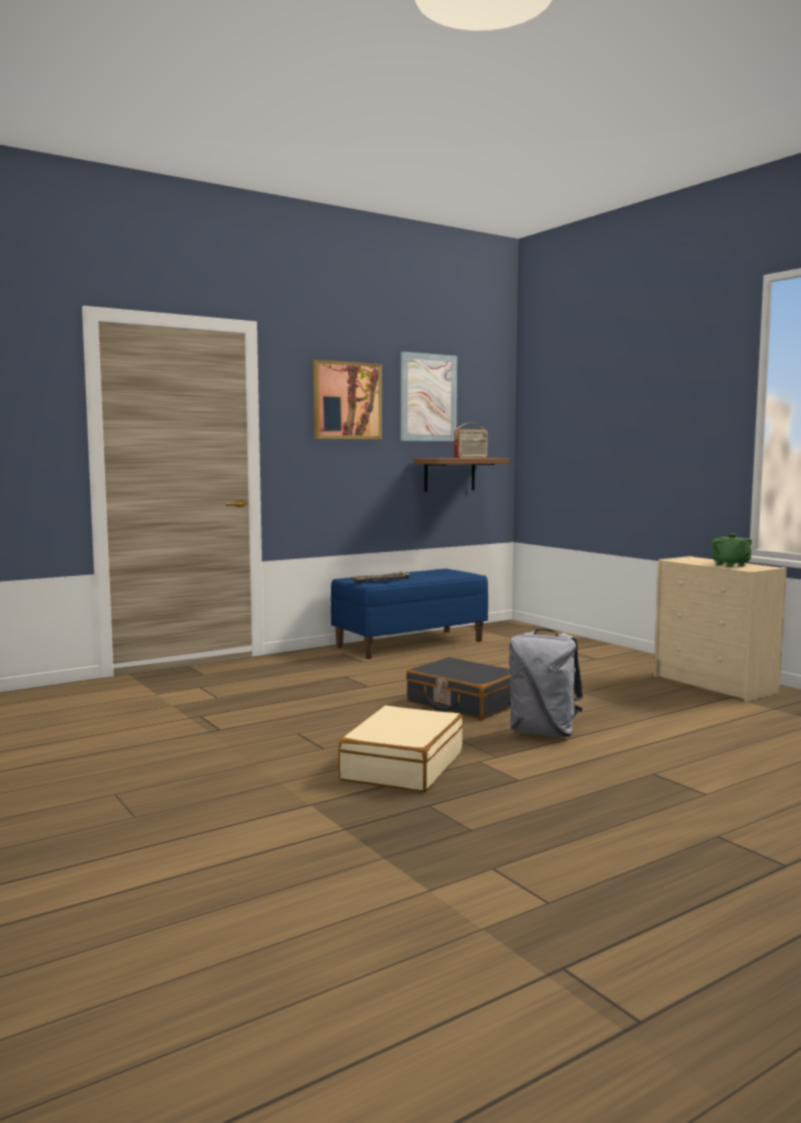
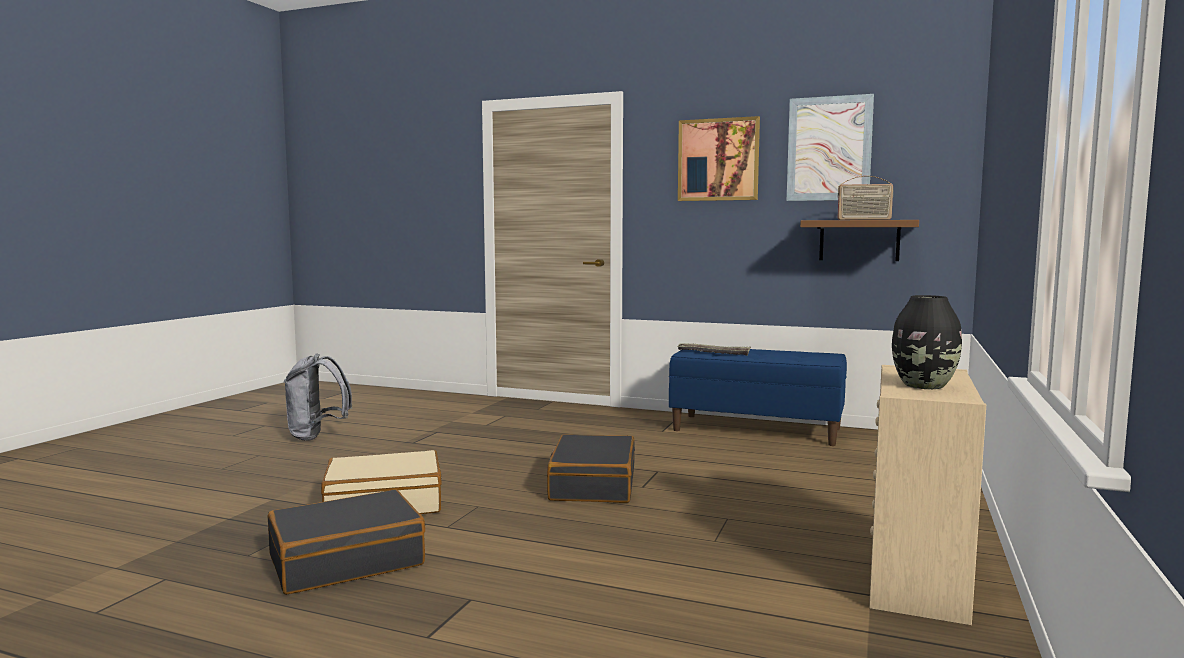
camera: 55 degrees right, 0 degrees up
grey backpack [509,629,583,737] -> grey backpack moved to [284,353,352,441]
green teapot [712,533,752,567] -> black vase [892,295,962,389]
none -> black suitcase [268,489,425,595]

